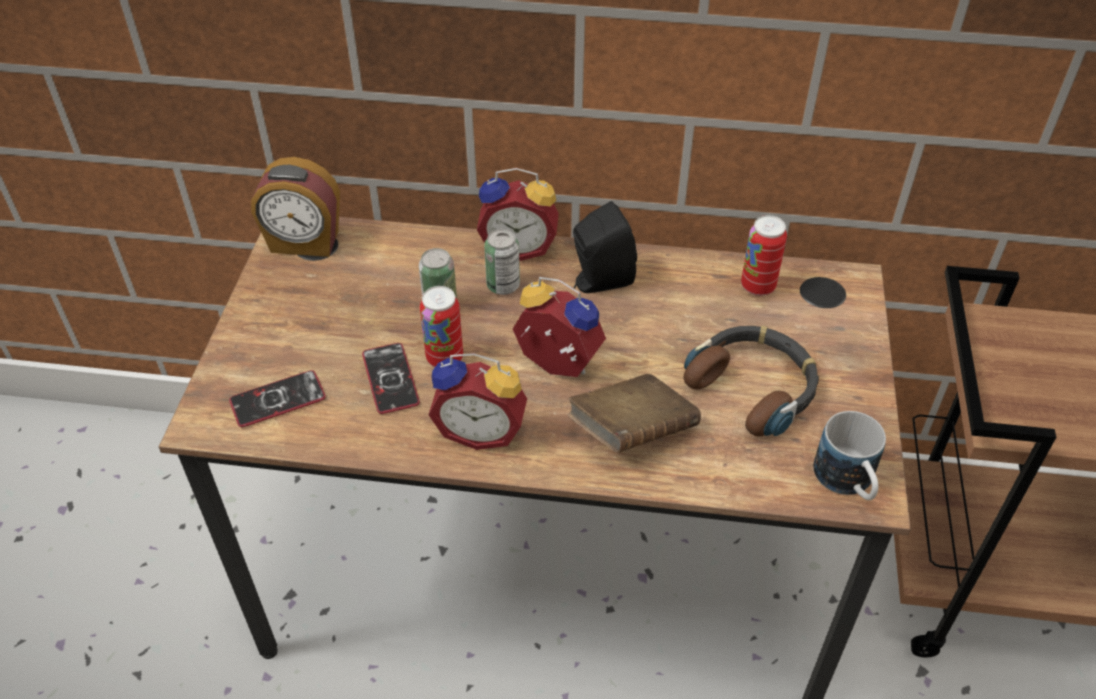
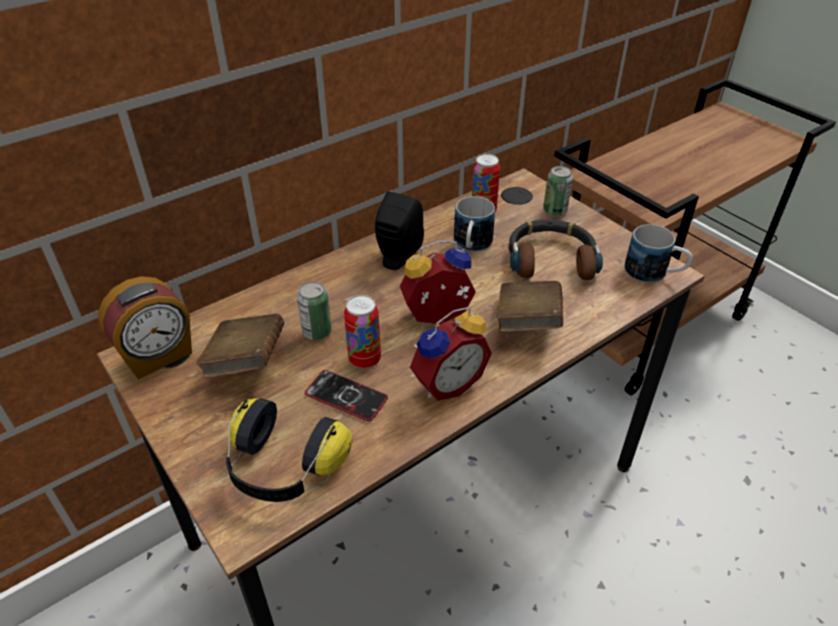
camera: 45 degrees left, 5 degrees down
phone [229,370,326,427] -> headphones [226,398,352,502]
alarm clock [477,168,559,261] -> none
can [484,229,520,295] -> can moved to [543,166,573,216]
none -> brown book [196,314,284,378]
none -> mug [454,196,495,252]

